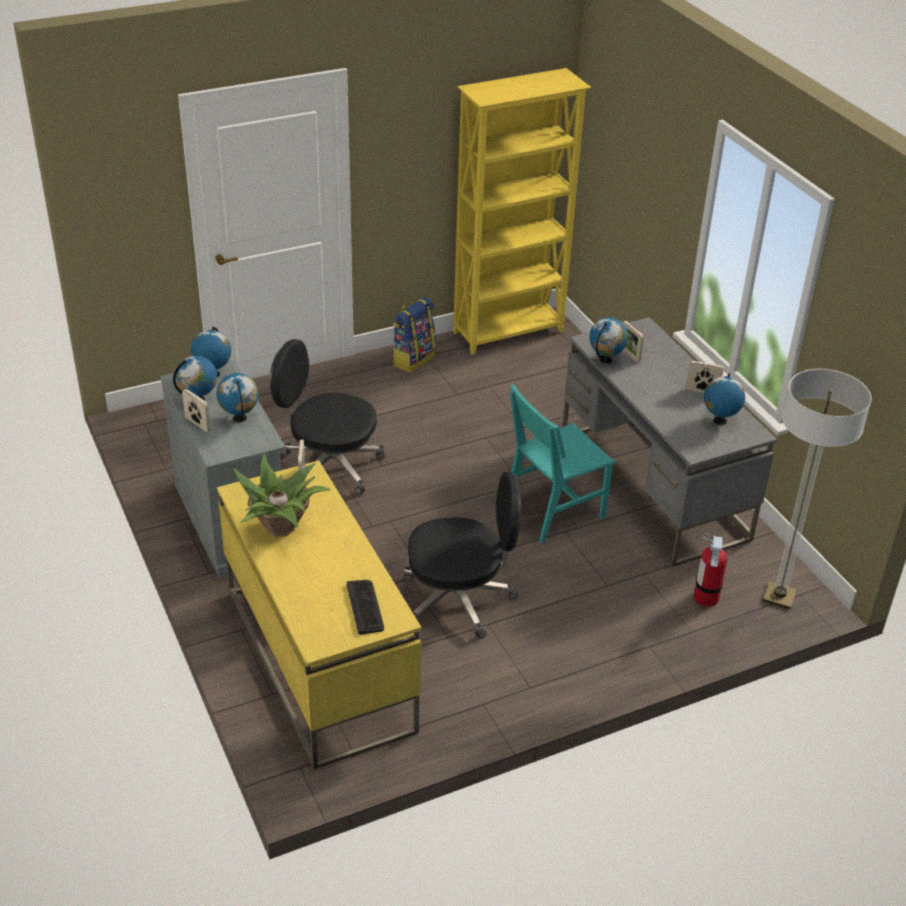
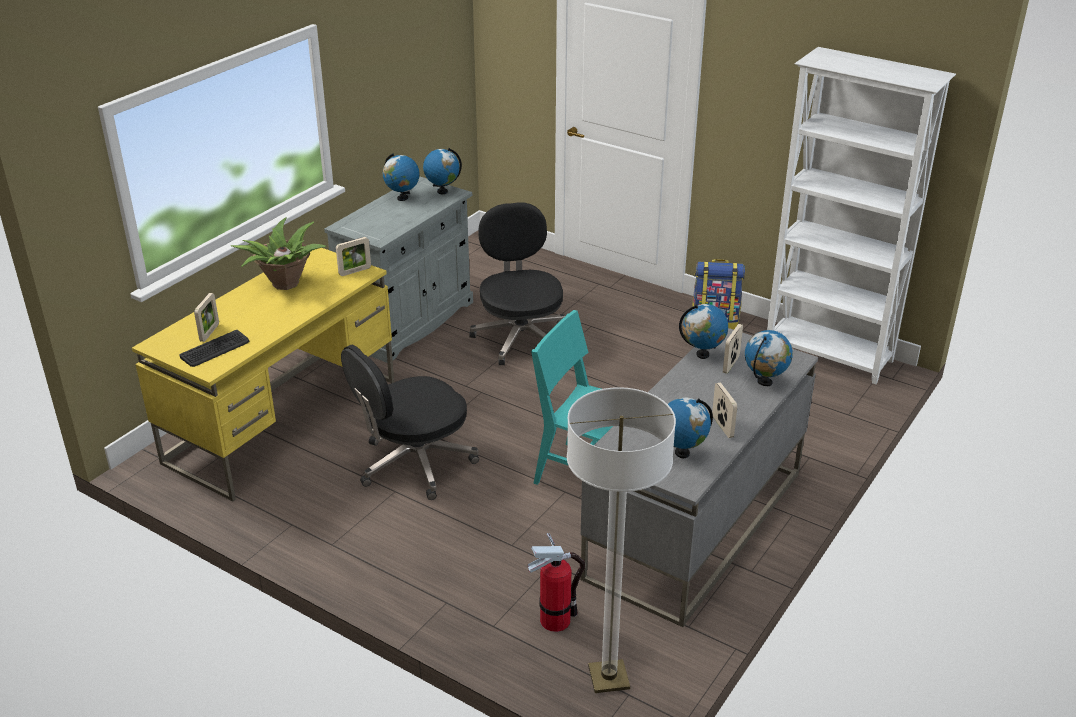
camera: 60 degrees right, 5 degrees down
picture frame [182,389,210,432] -> picture frame moved to [194,293,219,342]
globe [216,373,259,422] -> globe moved to [745,330,793,386]
black office chair [404,472,521,639] -> black office chair turned 90 degrees clockwise [341,344,479,500]
yellow bookcase [453,68,592,355] -> white bookcase [767,47,956,384]

